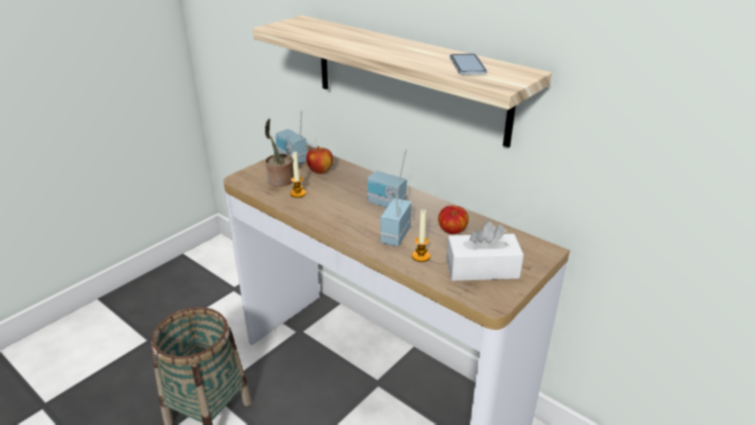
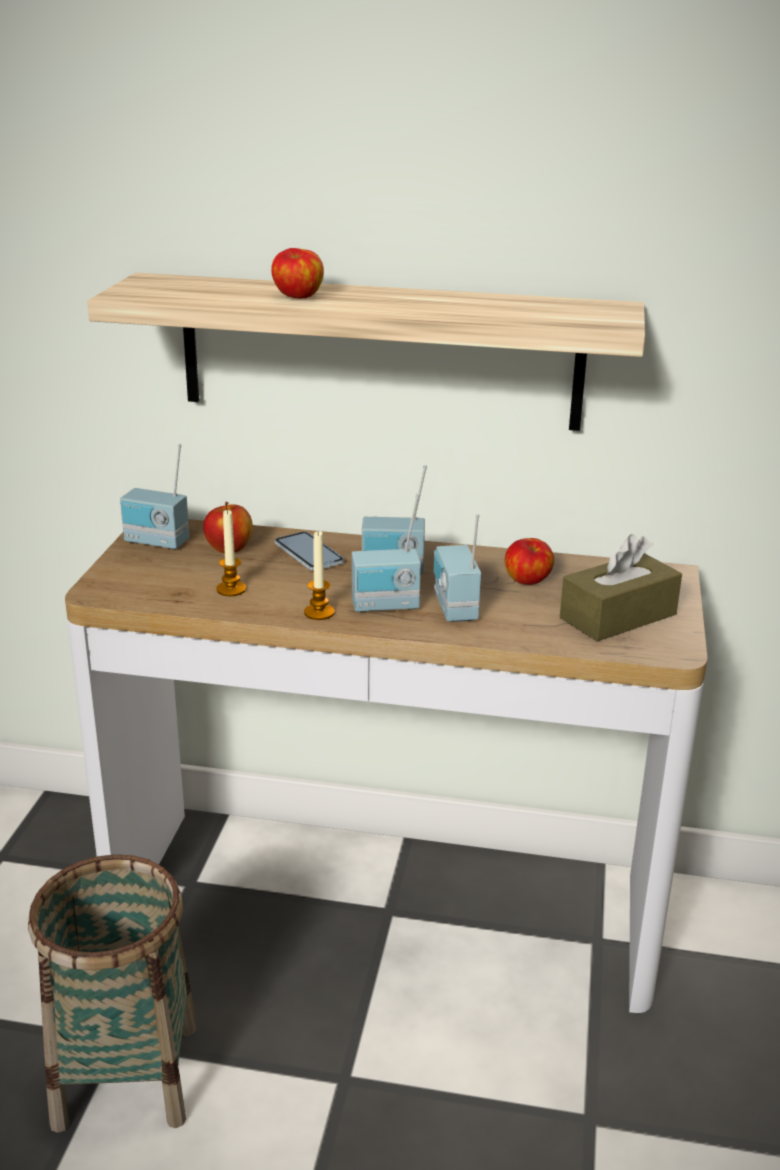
camera: 30 degrees left, 5 degrees down
potted plant [265,118,294,187] -> none
candle [412,210,431,262] -> candle moved to [304,531,335,620]
white tissue box [446,221,524,281] -> brown tissue box [560,534,682,641]
phone [450,54,487,75] -> phone moved to [275,532,344,571]
none -> apple [271,248,324,298]
none -> radio [352,494,421,612]

